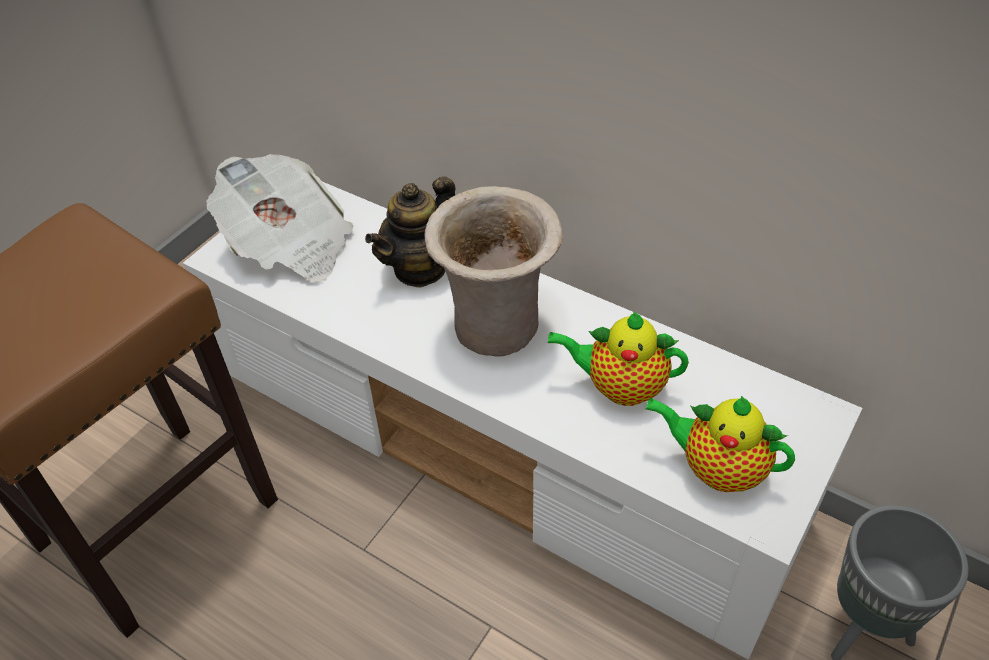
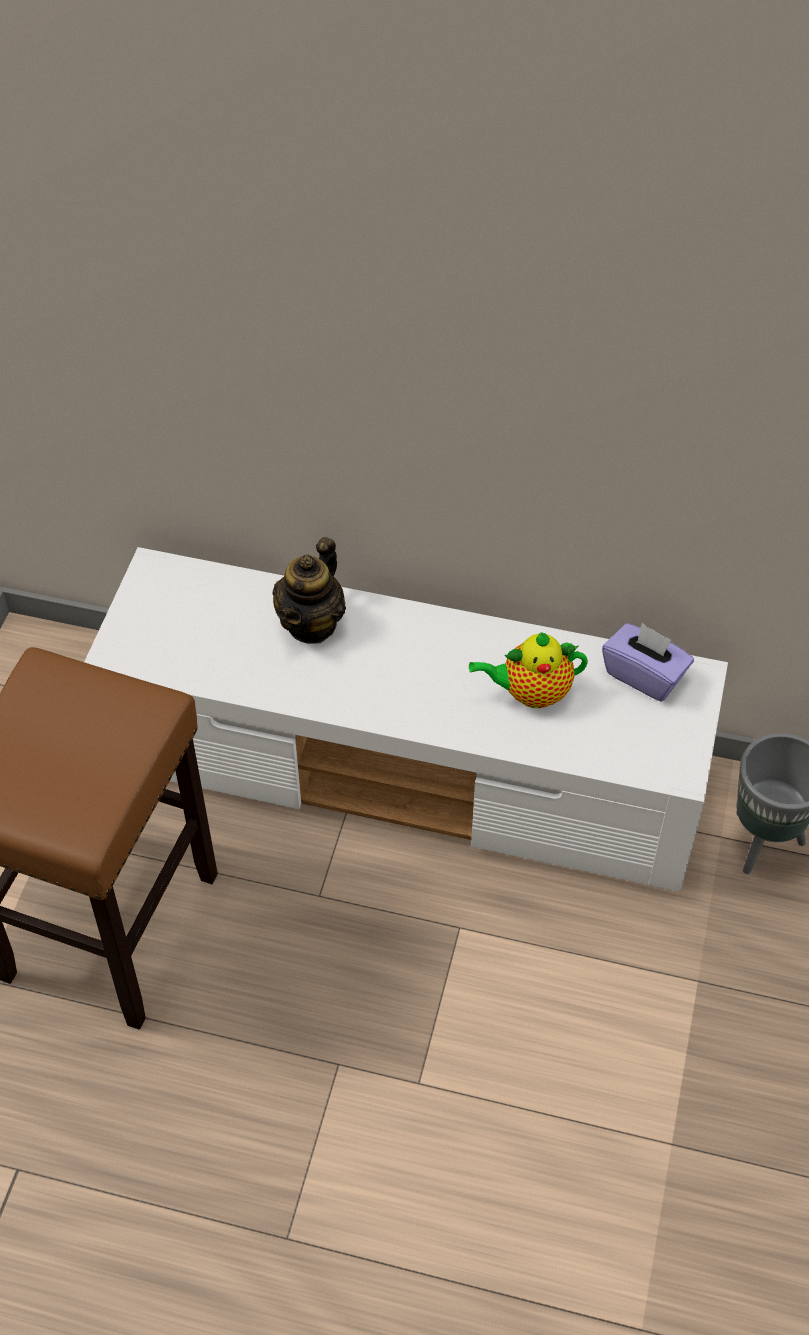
camera: 20 degrees left, 5 degrees up
newspaper [206,154,354,283] -> none
beige vase [424,186,563,357] -> none
teapot [645,396,795,492] -> none
none -> purple tissue box [602,623,694,702]

